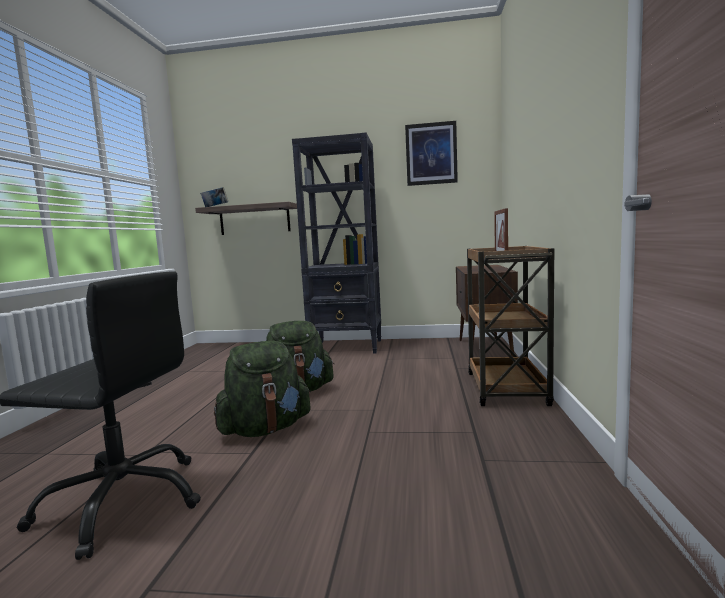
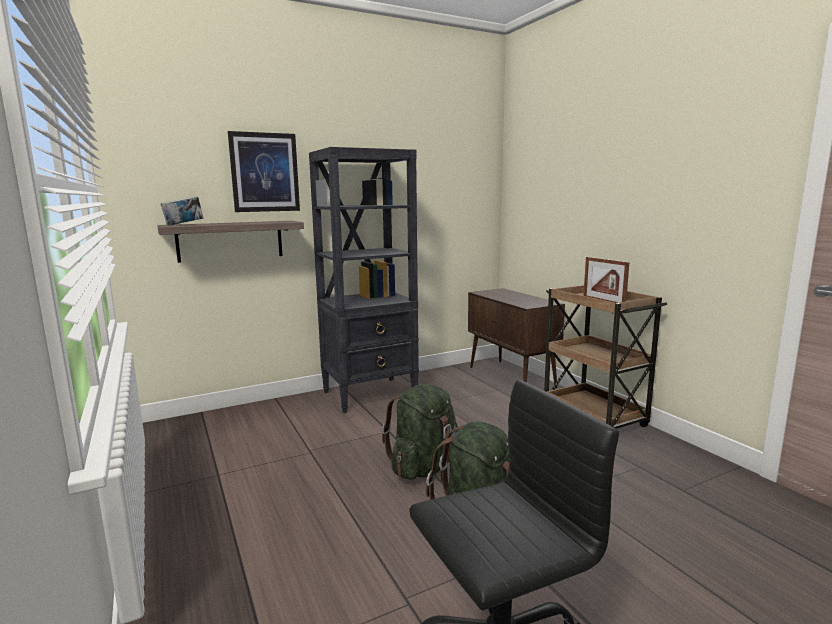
camera: 35 degrees left, 5 degrees up
picture [405,121,458,186] -> picture moved to [228,131,300,212]

